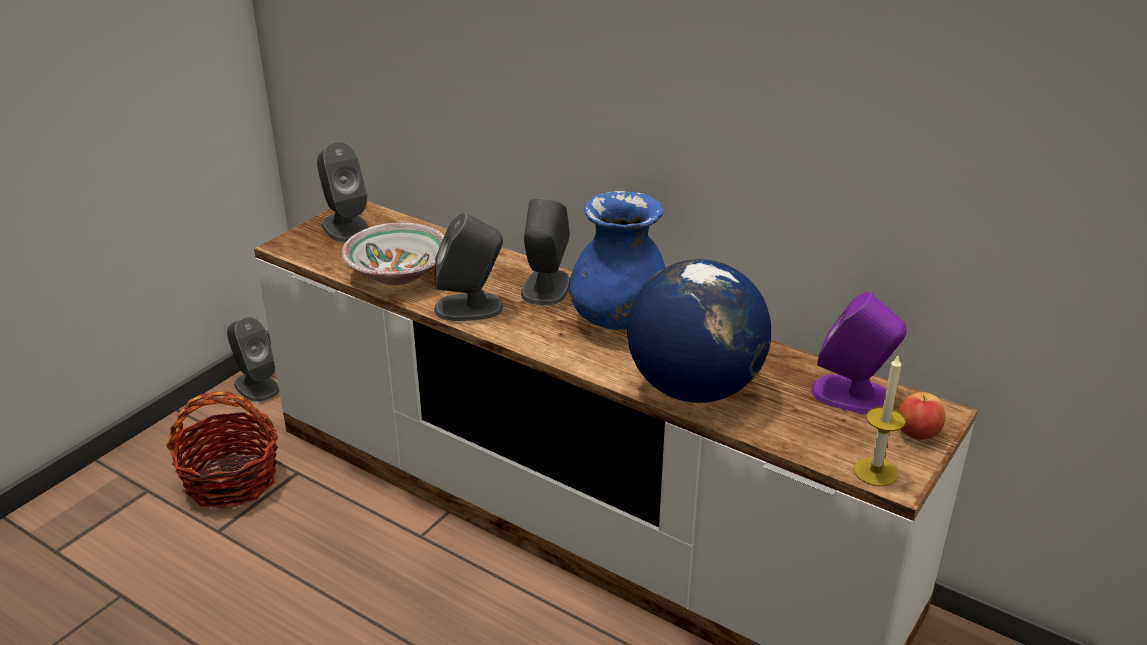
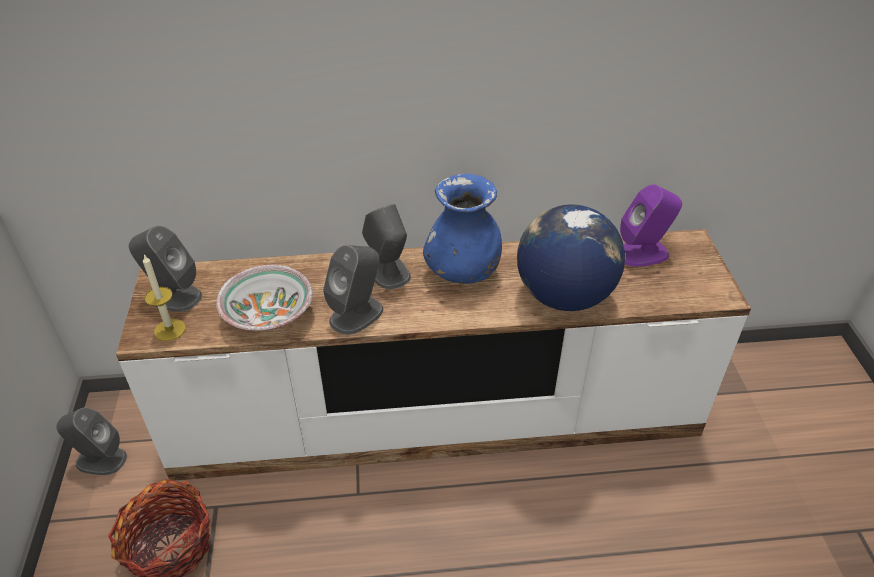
camera: 40 degrees left, 10 degrees up
candle [853,356,906,486] -> candle moved to [143,255,186,341]
apple [897,392,946,440] -> none

